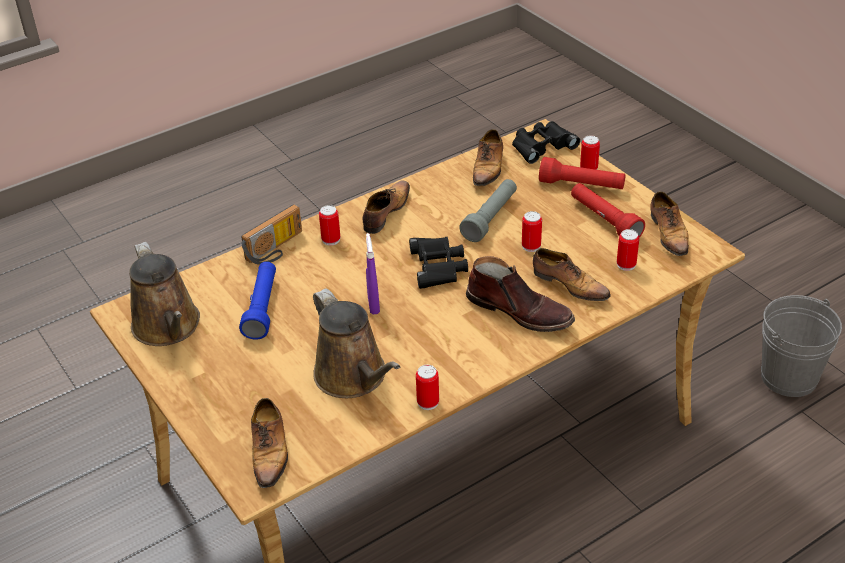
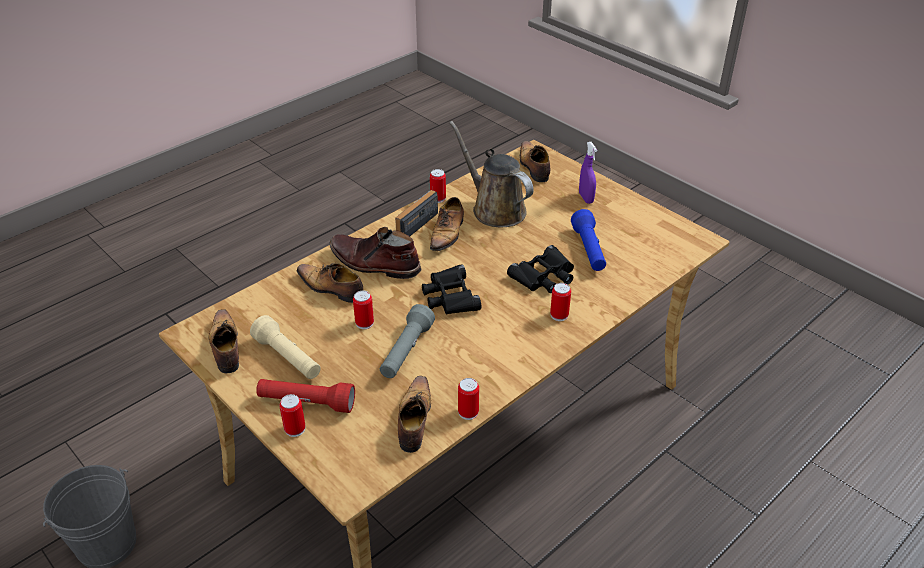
camera: 170 degrees right, 0 degrees up
brown watering can [129,242,200,346] -> none
radio [241,204,302,265] -> radio moved to [395,190,438,236]
shoe [363,181,410,234] -> shoe moved to [430,197,464,251]
purple spray bottle [366,233,380,314] -> purple spray bottle moved to [579,142,597,204]
black binoculars [512,121,580,164] -> black binoculars moved to [507,245,574,293]
red flashlight [571,183,645,237] -> beige flashlight [250,315,321,379]
can [617,229,639,271] -> can moved to [458,378,479,420]

